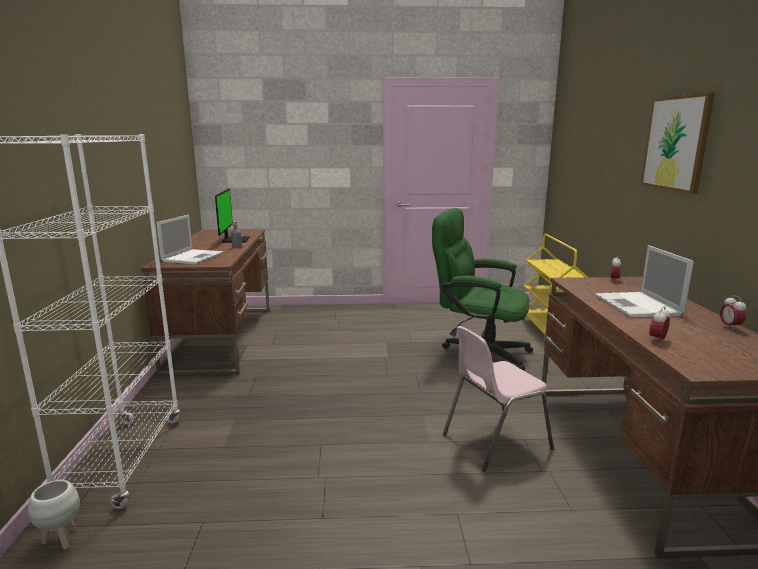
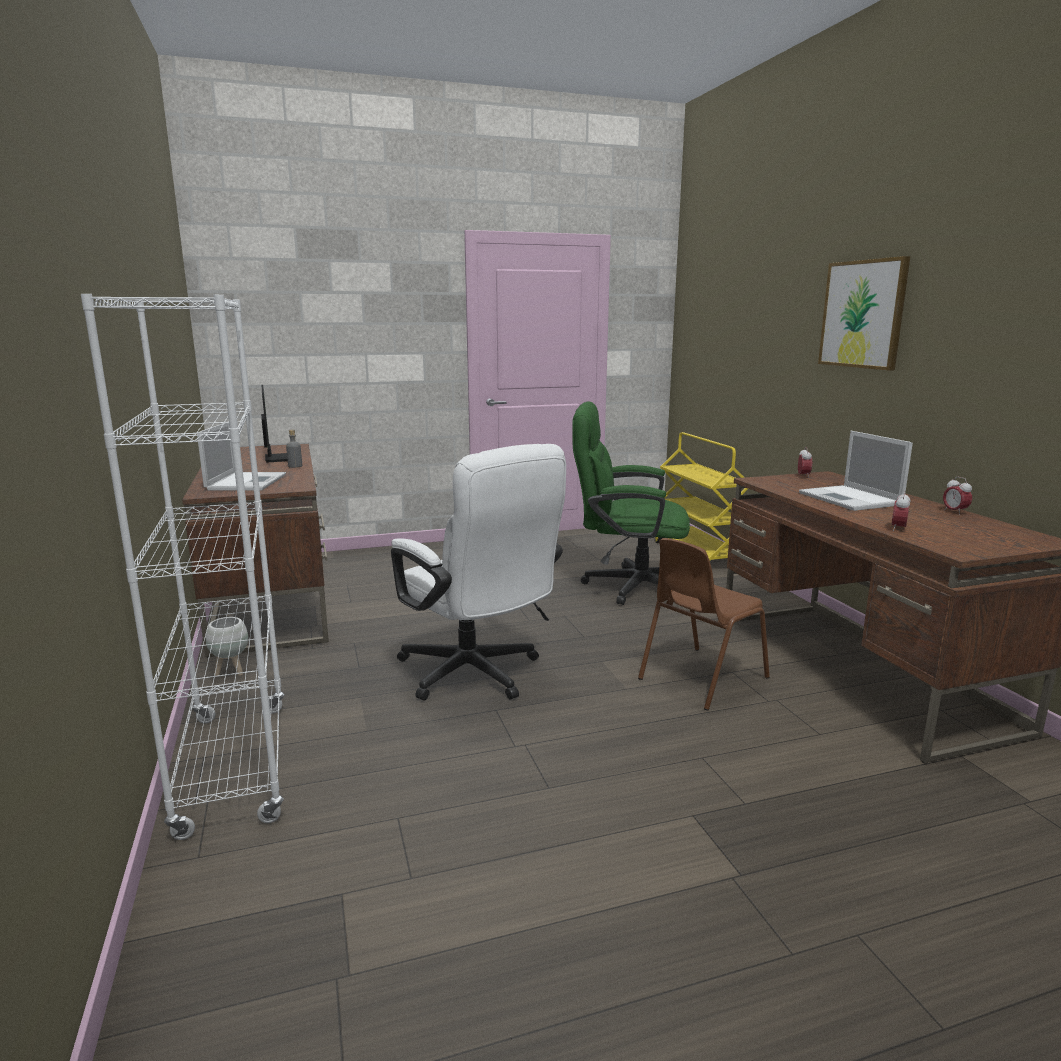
camera: 15 degrees left, 0 degrees up
white planter [28,480,80,549] -> white planter moved to [206,617,248,676]
pink chair [443,326,554,471] -> brown chair [638,538,770,710]
none -> white office chair [391,444,566,700]

